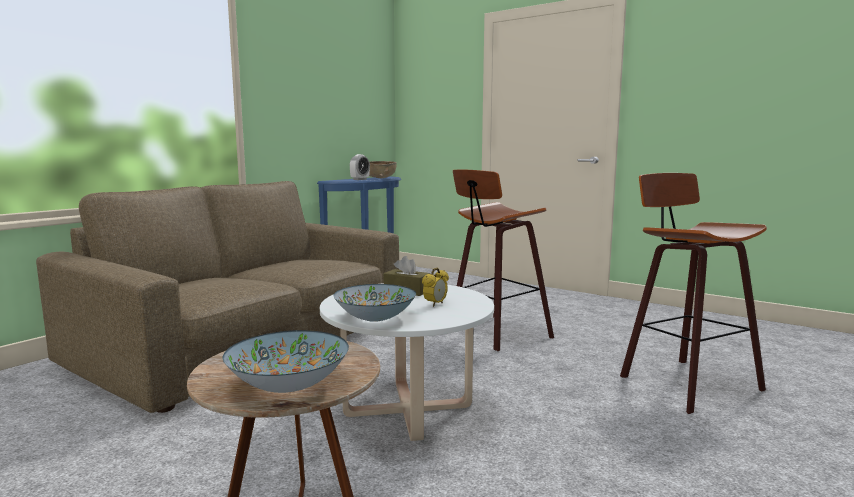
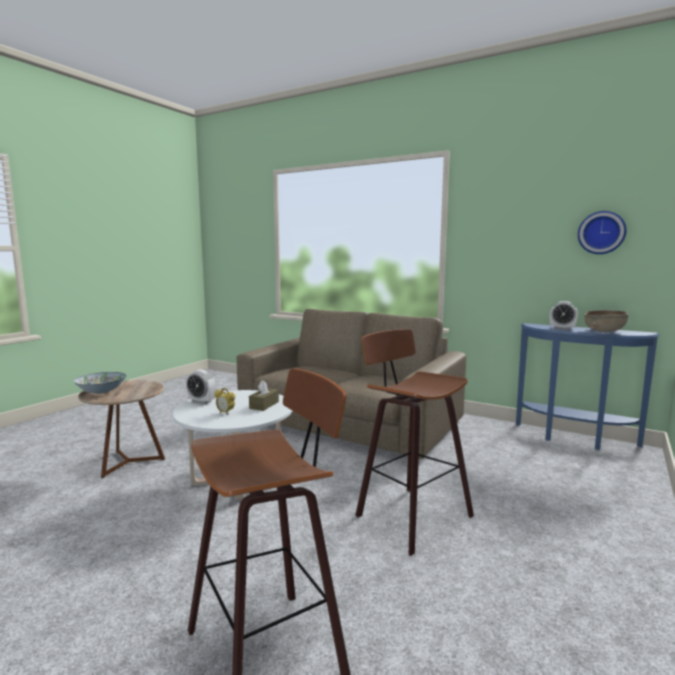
camera: 85 degrees right, 0 degrees up
bowl [333,284,416,322] -> alarm clock [186,370,216,404]
none -> wall clock [578,211,626,254]

